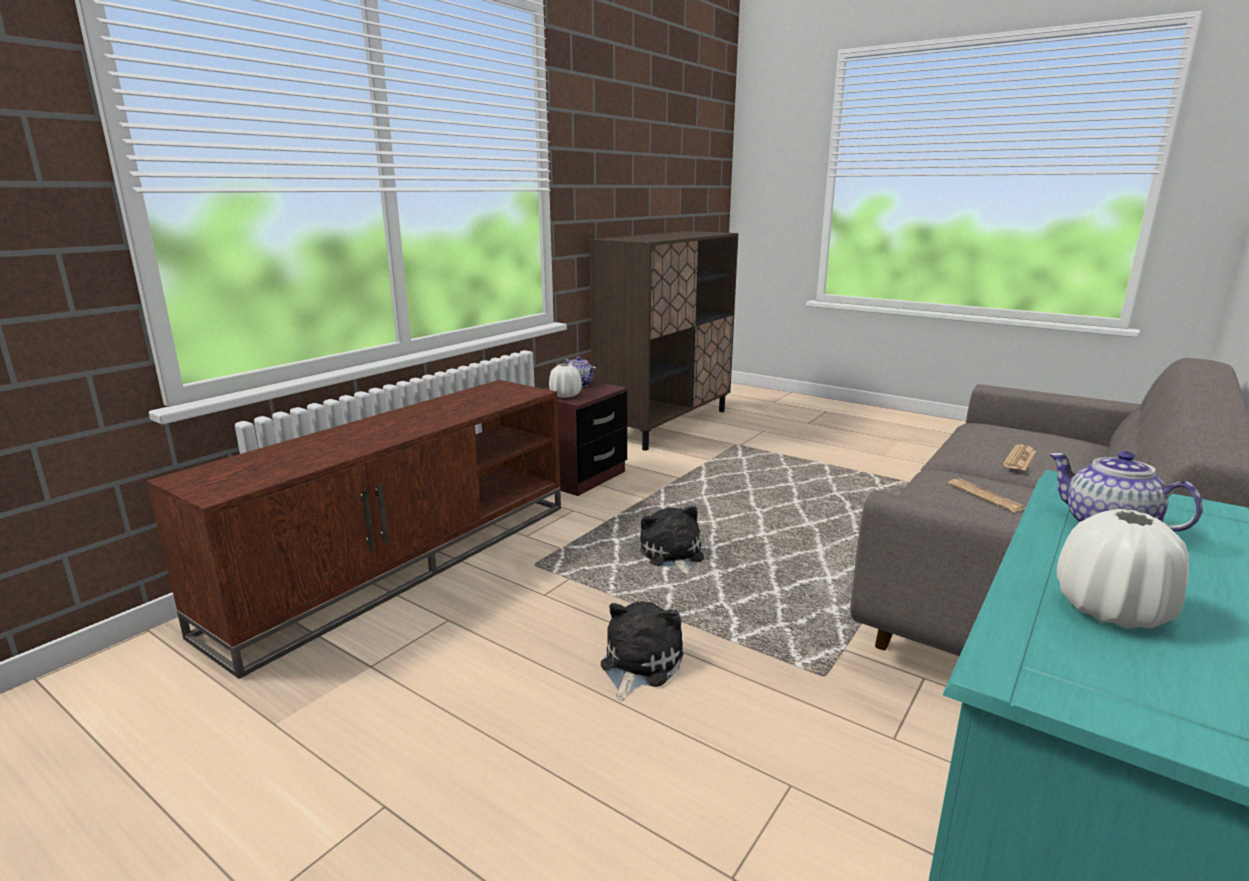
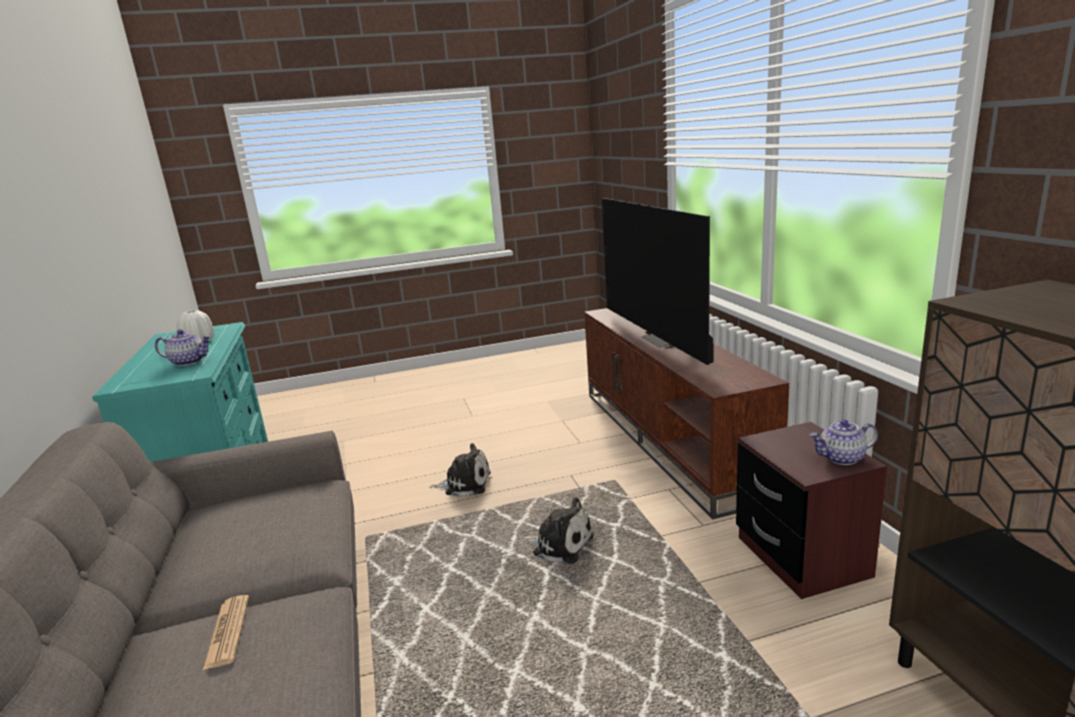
camera: 130 degrees right, 0 degrees up
white vase [549,364,582,398] -> none
plush toy [601,601,684,701] -> plush toy turned 60 degrees counterclockwise [429,443,491,497]
newspaper [948,478,1026,512] -> none
none -> television [602,198,713,365]

